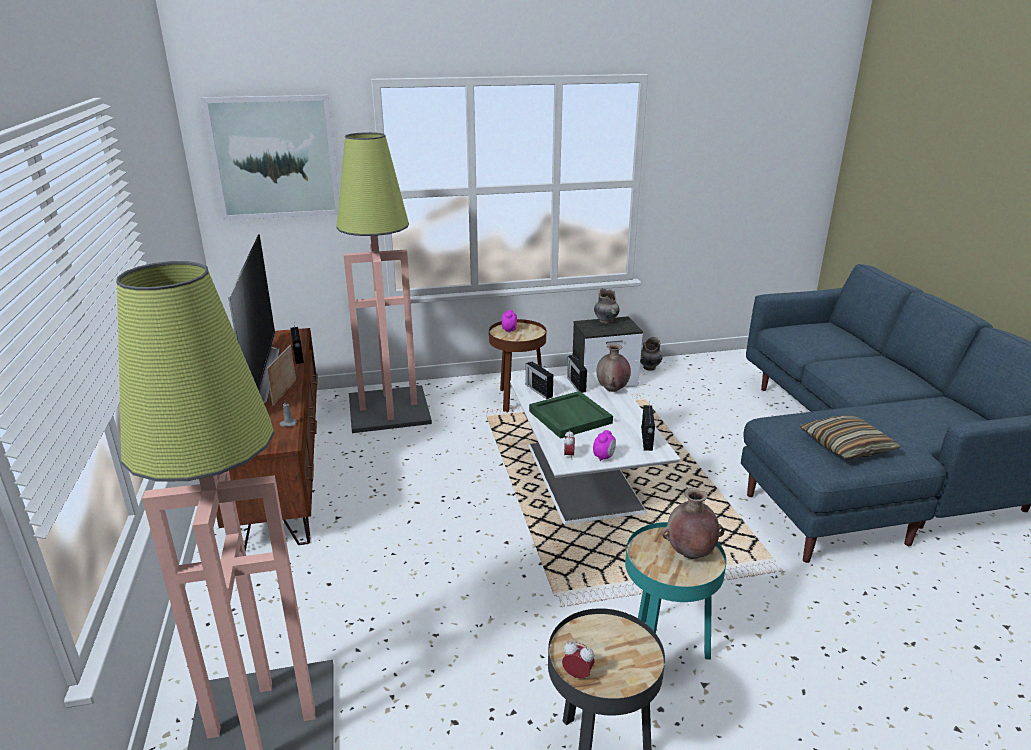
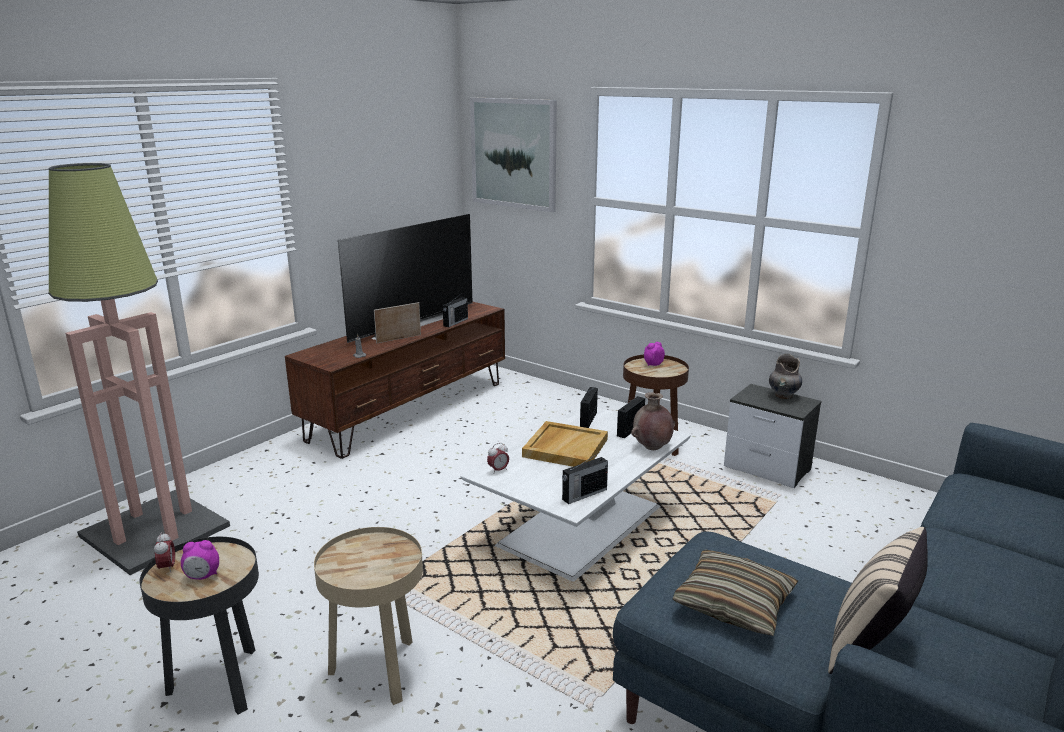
camera: 50 degrees right, 5 degrees down
floor lamp [336,132,432,433] -> none
green tray [529,391,613,439] -> beige tray [522,421,608,467]
alarm clock [593,430,616,461] -> alarm clock moved to [181,540,219,580]
turquoise side table [625,522,727,660] -> beige side table [314,527,423,705]
grey vase [640,337,663,371] -> none
brown vase [661,488,725,559] -> none
none -> beige pillow [828,527,928,674]

